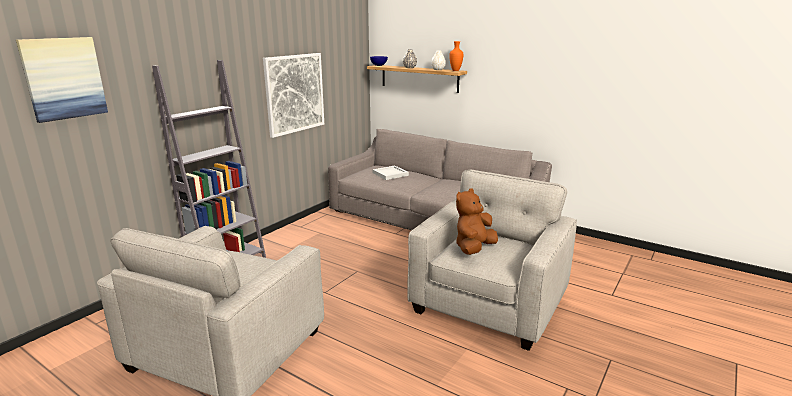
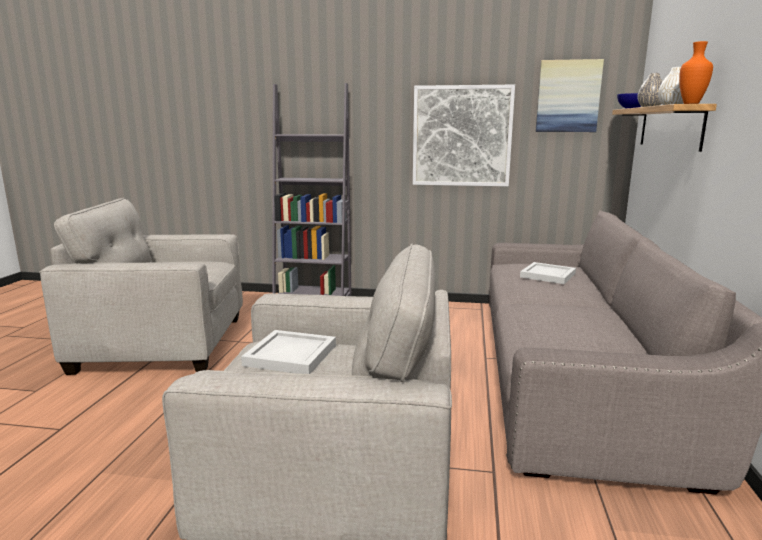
camera: 65 degrees right, 5 degrees down
picture [16,37,108,123] -> picture moved to [536,59,604,132]
brown plush toy [456,188,498,255] -> white tray [241,330,336,374]

